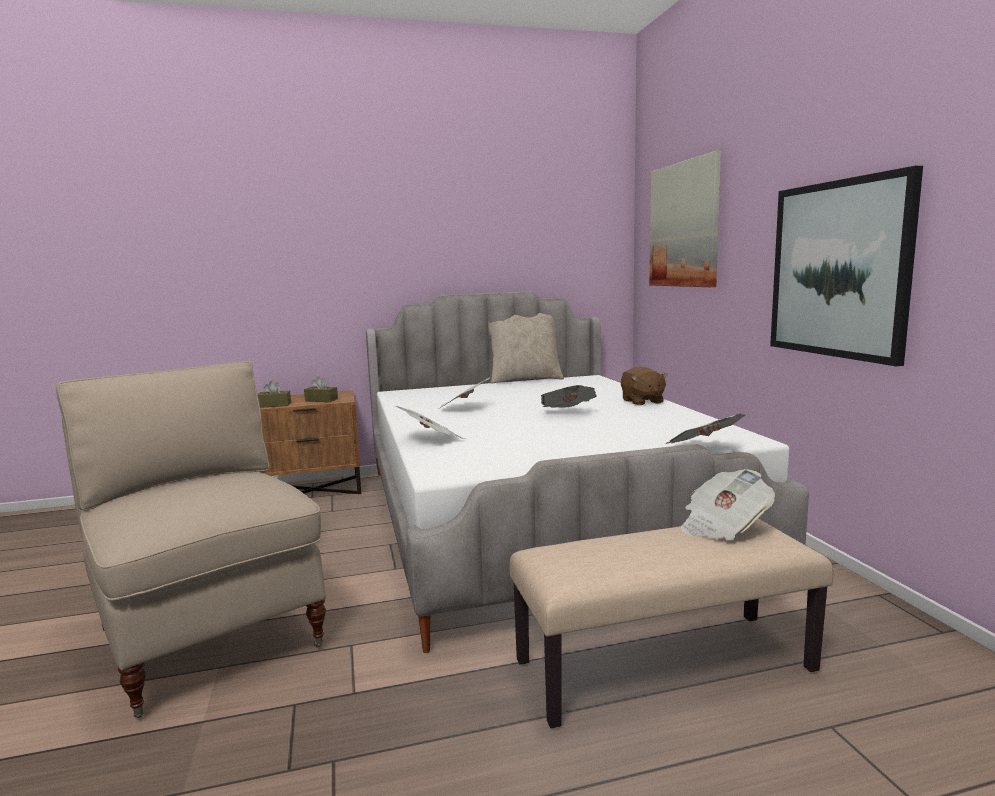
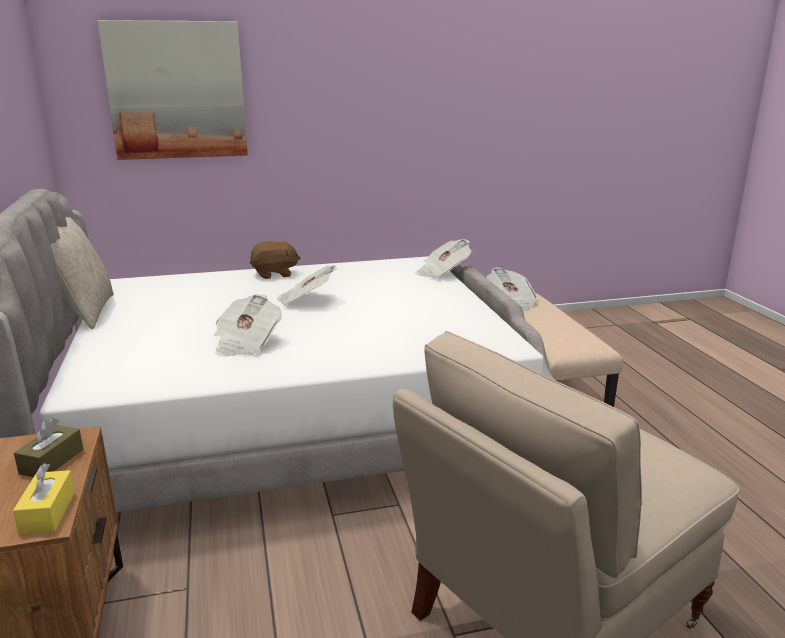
camera: 90 degrees left, 10 degrees up
brown tissue box [258,381,291,408] -> yellow tissue box [13,463,75,534]
newspaper [395,406,465,439] -> none
picture [770,166,923,366] -> none

